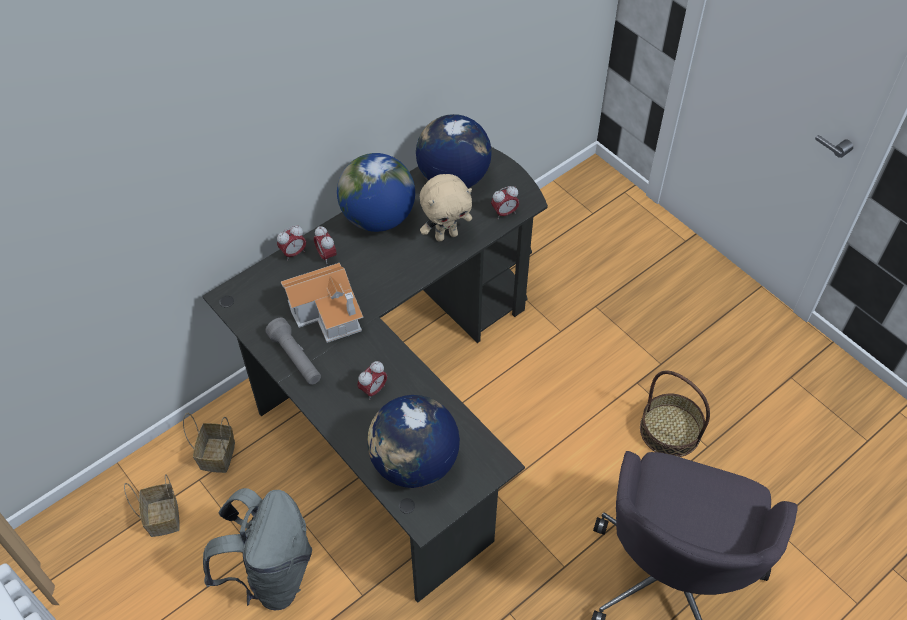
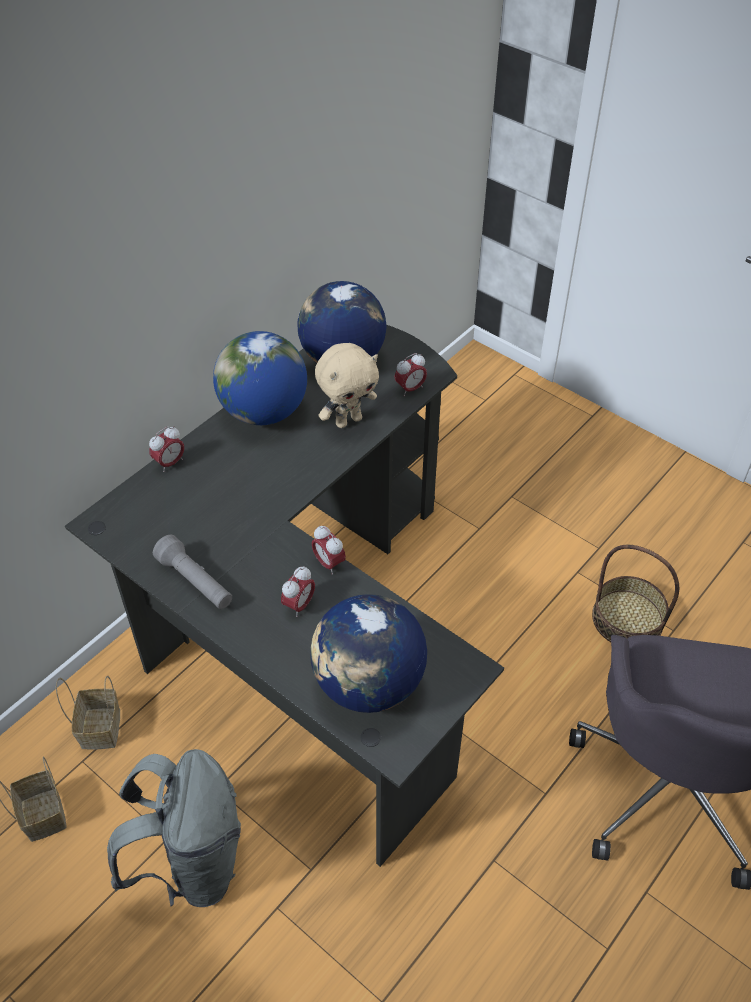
camera: 10 degrees left, 5 degrees down
toy house [281,263,364,343] -> none
alarm clock [314,226,337,264] -> alarm clock moved to [312,525,346,575]

